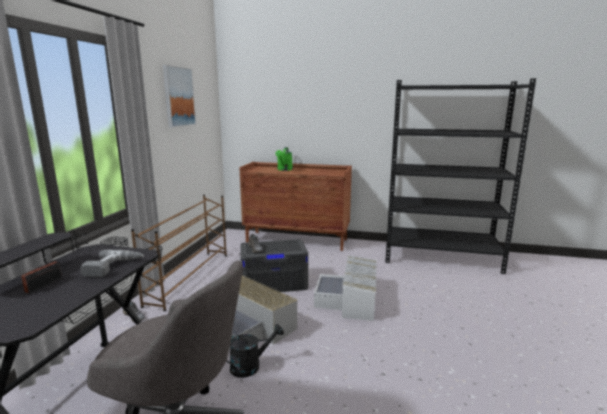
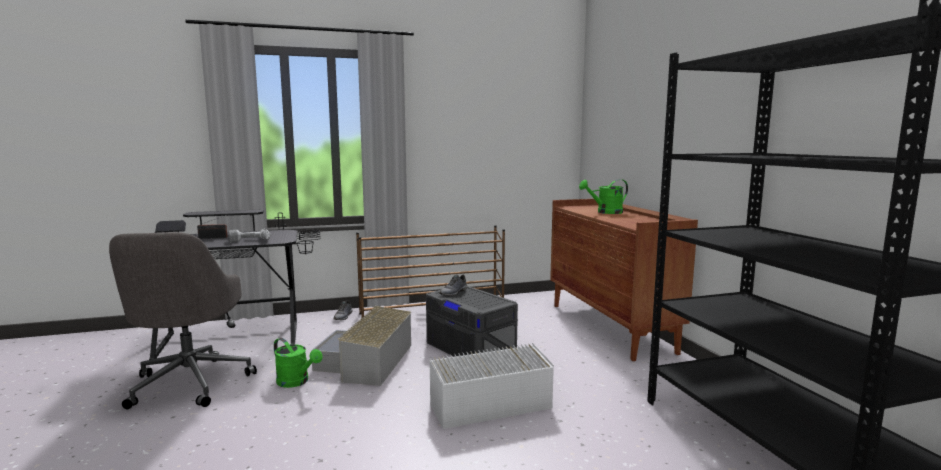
camera: 60 degrees right, 5 degrees down
picture [163,65,196,128] -> none
black watering can [226,324,284,378] -> green watering can [274,338,323,388]

